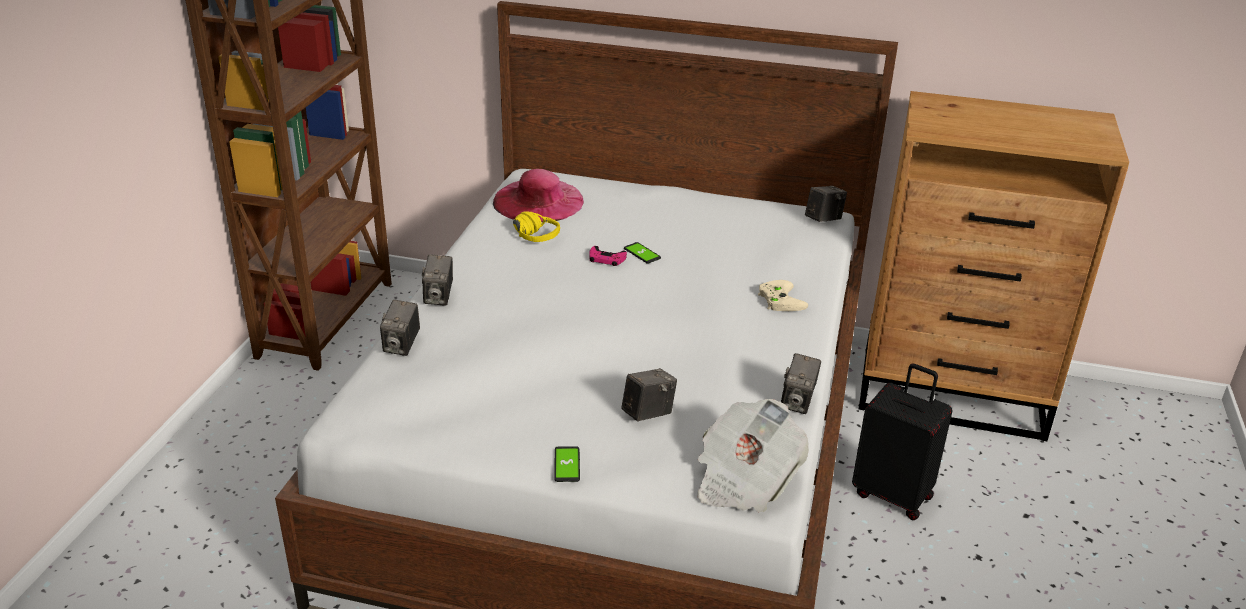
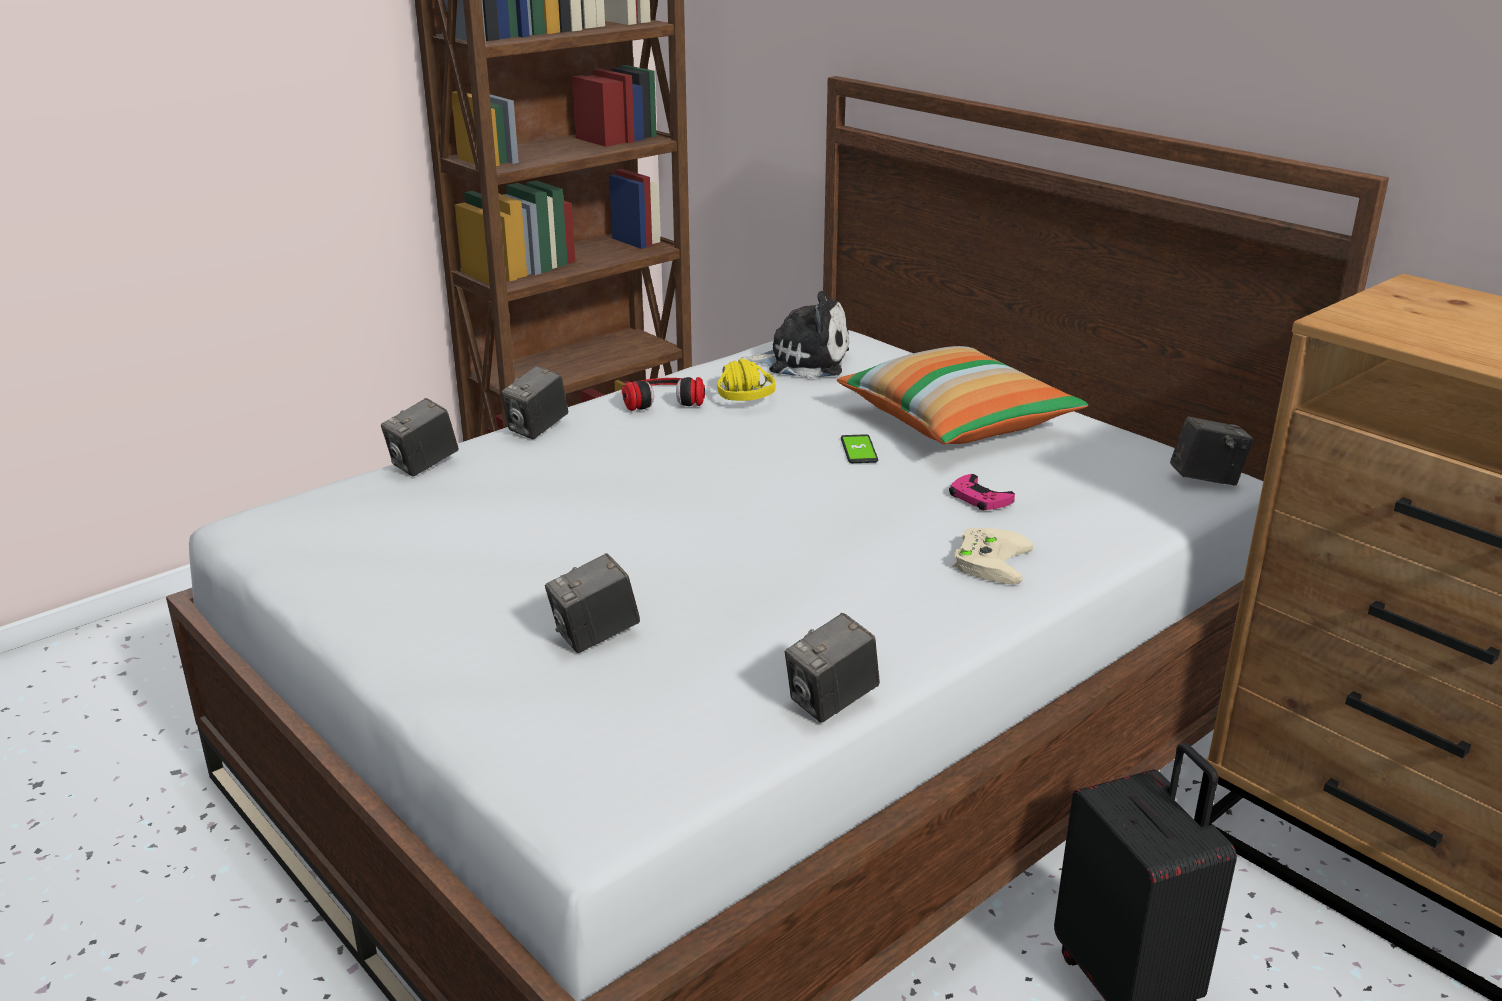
camera: 35 degrees right, 5 degrees down
pink hat [493,169,584,222] -> plush toy [738,291,849,378]
phone [554,446,580,482] -> none
pink game controller [589,246,627,266] -> pink game controller moved to [949,474,1015,510]
camera [621,368,677,422] -> camera turned 150 degrees clockwise [545,554,640,653]
newspaper [697,399,809,512] -> none
none -> headphones [622,377,705,411]
none -> pillow [837,346,1088,444]

